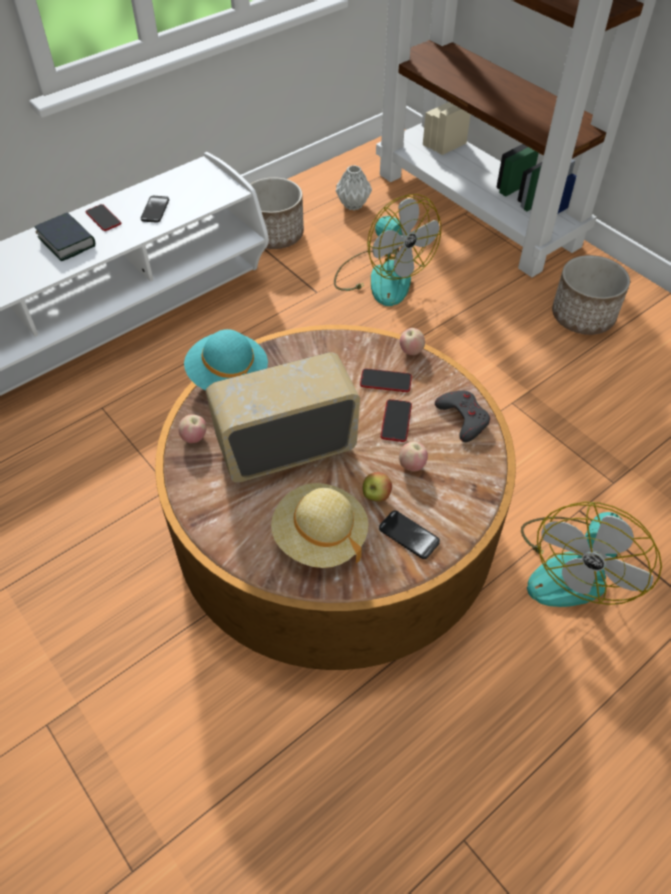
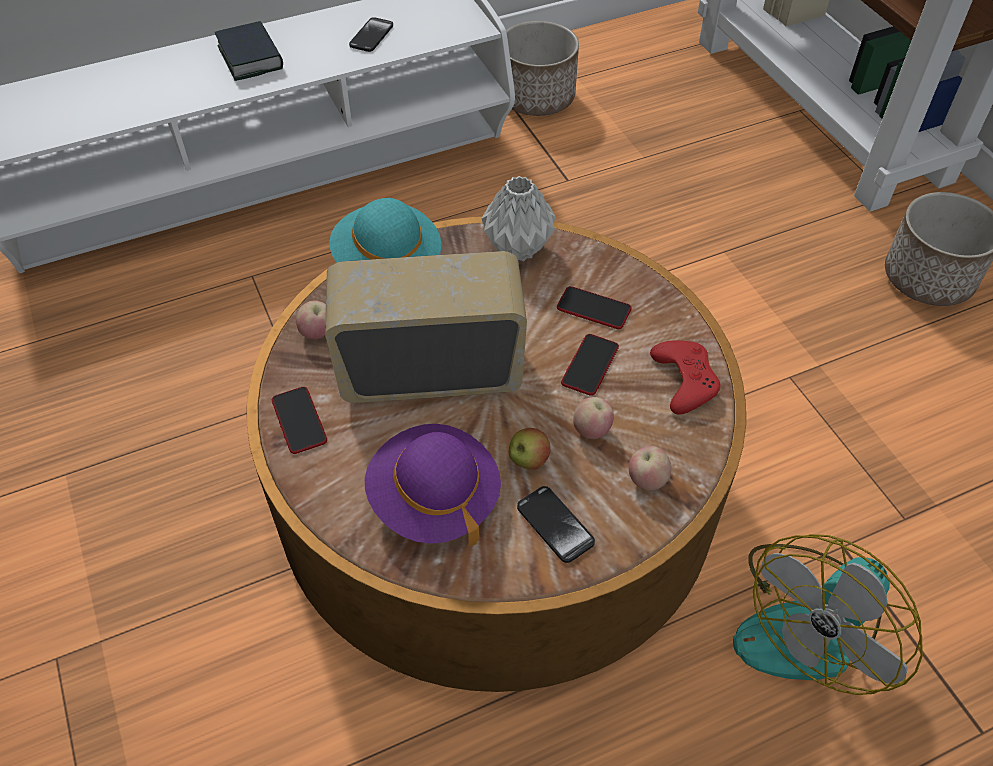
camera: 15 degrees right, 0 degrees up
phone [86,204,121,231] -> phone moved to [272,387,327,454]
beige hat [271,483,368,568] -> purple hat [365,424,501,546]
fan [334,194,441,306] -> none
grey vase [336,165,372,211] -> grey vase moved to [482,176,556,261]
apple [400,328,425,355] -> apple moved to [629,446,671,490]
grey game controller [435,391,490,442] -> red game controller [650,341,721,415]

